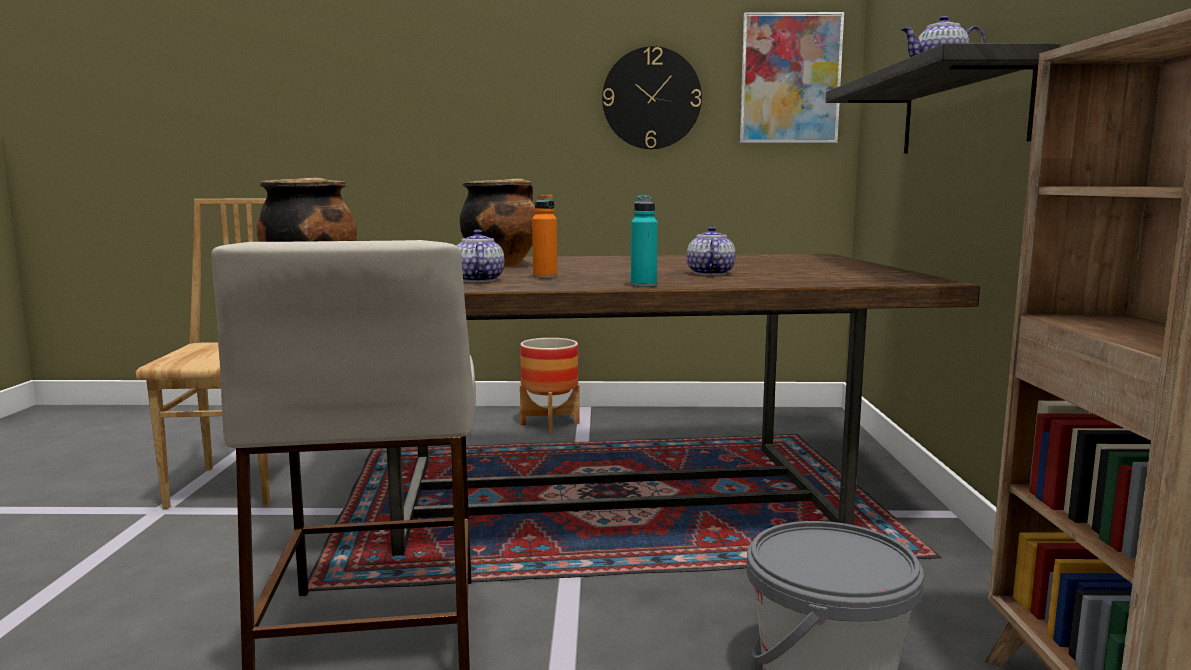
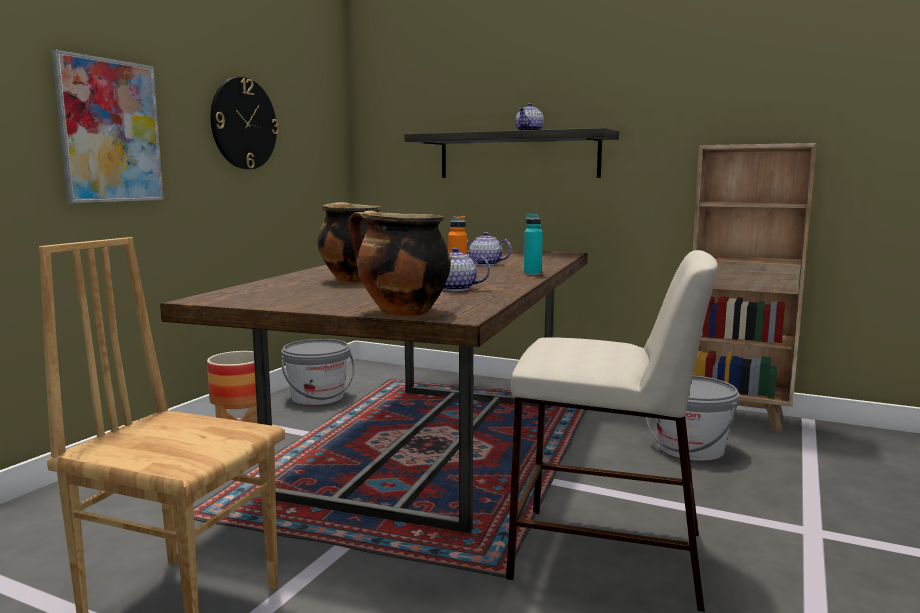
camera: 65 degrees left, 0 degrees up
picture [740,12,844,143] -> picture moved to [52,50,164,203]
none -> grey bucket [281,339,355,405]

